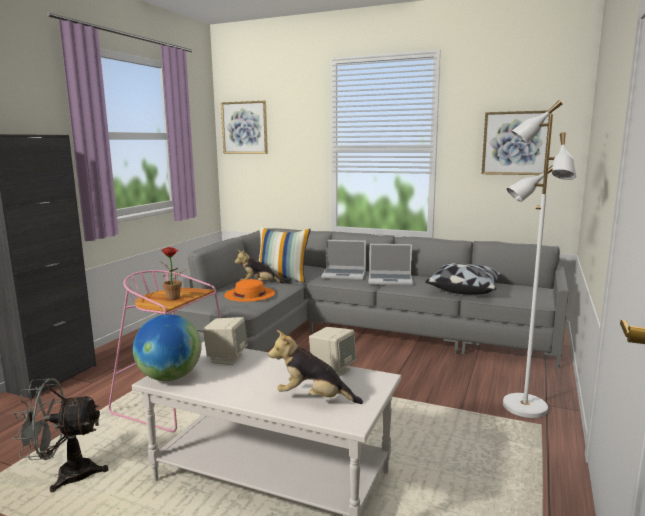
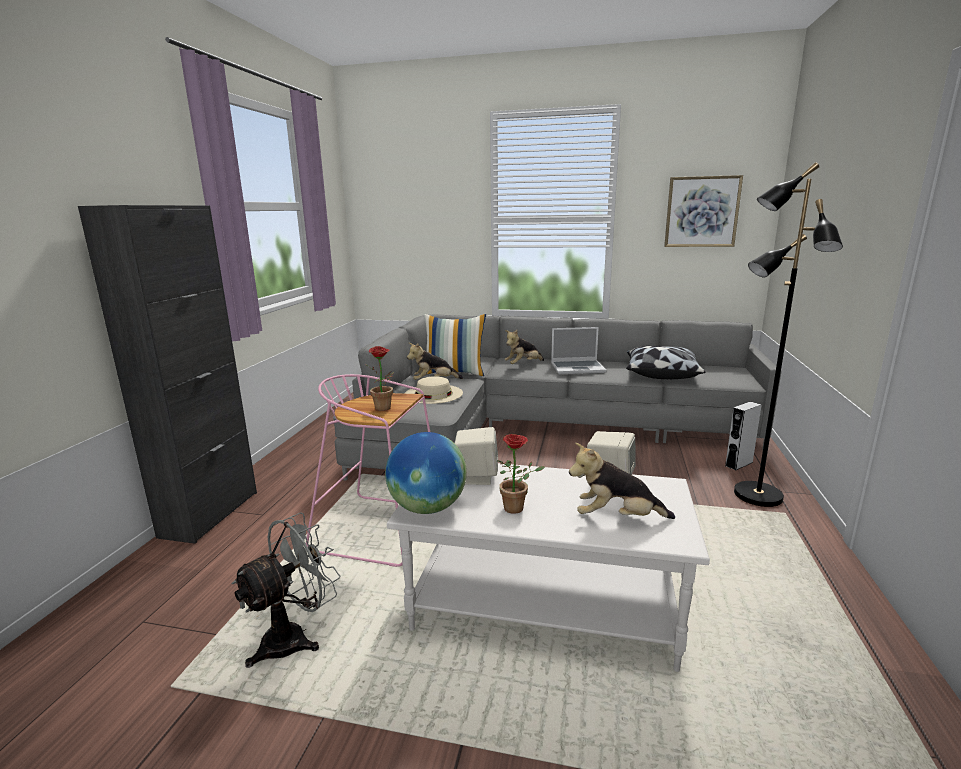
camera: 10 degrees left, 5 degrees up
grey fan [13,378,109,492] -> grey fan turned 150 degrees clockwise [232,512,341,668]
picture [221,101,268,154] -> none
orange hat [224,279,275,302] -> beige hat [404,376,463,404]
laptop [321,240,366,280] -> plush toy [505,330,544,364]
white floor lamp [503,100,576,418] -> black floor lamp [734,162,843,507]
none -> potted plant [497,434,545,514]
none -> grey speaker [725,401,762,470]

